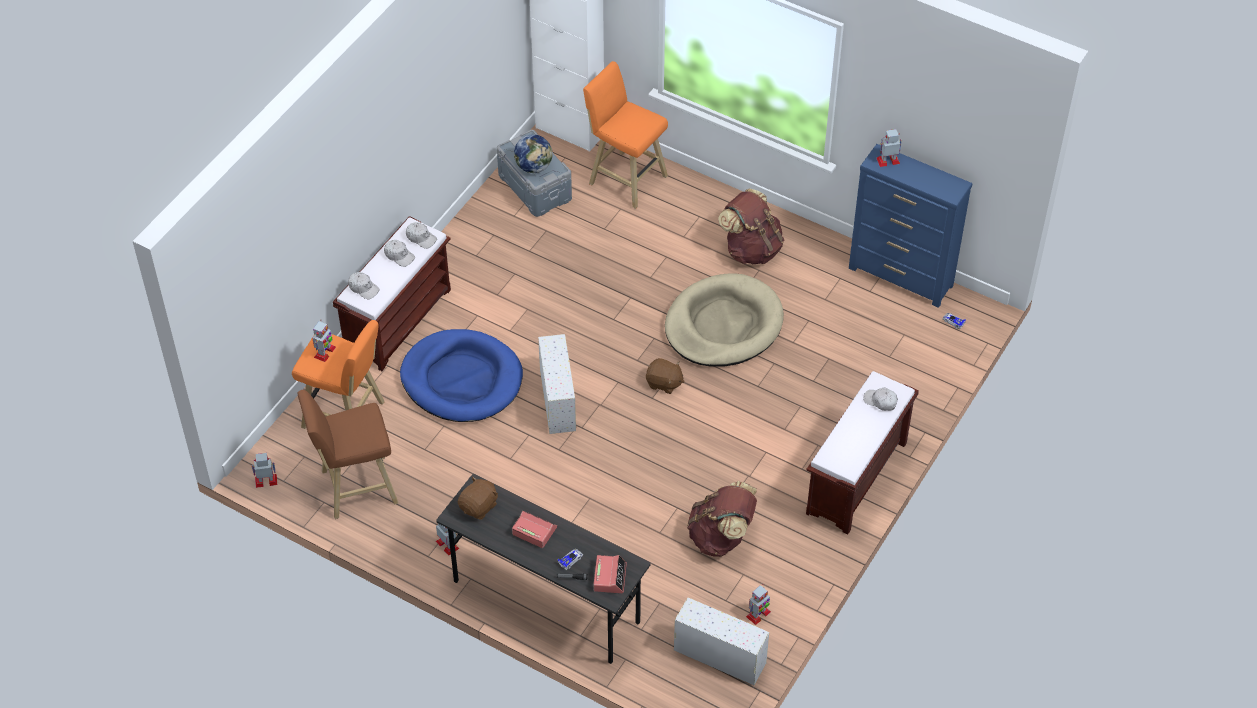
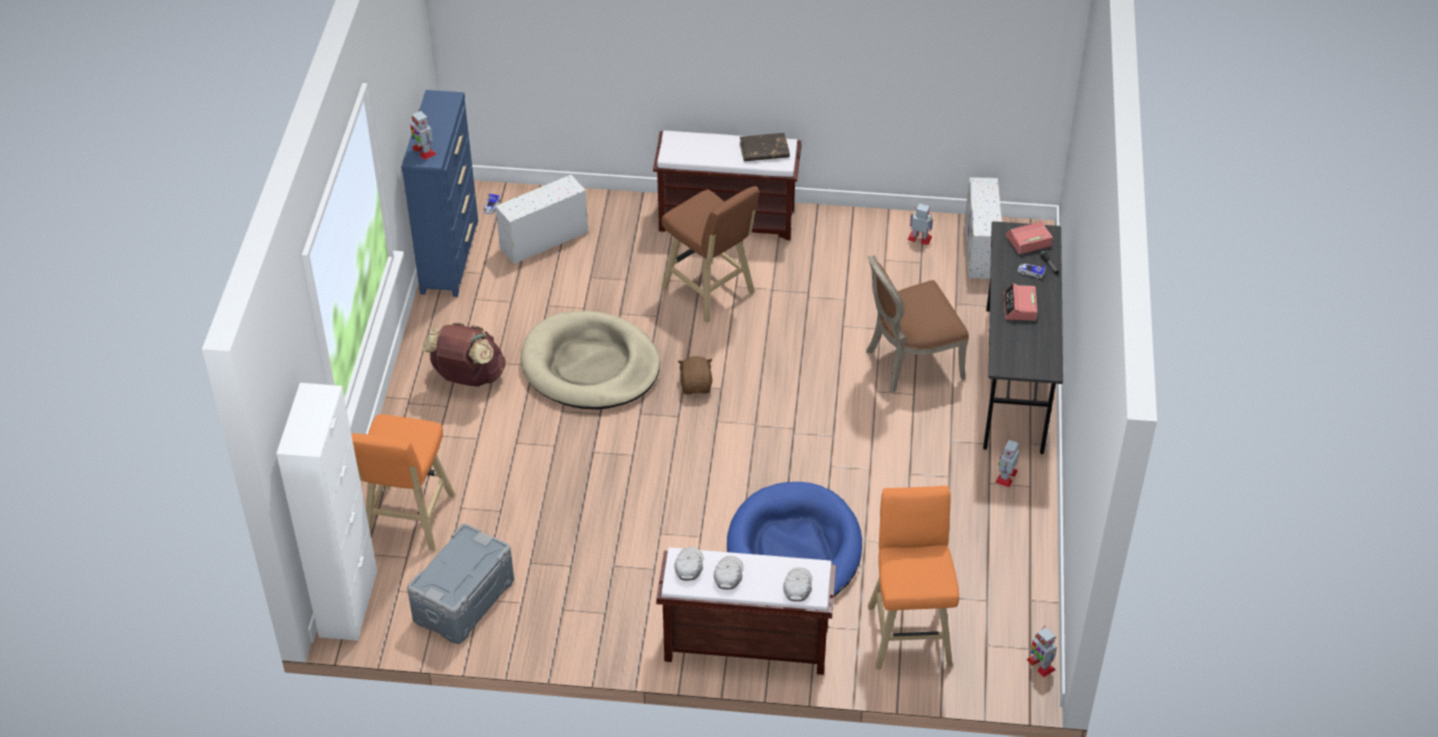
camera: 115 degrees left, 5 degrees down
brown stool [298,390,398,519] -> brown stool moved to [662,186,759,323]
toy robot [312,321,336,362] -> none
brown plush toy [458,477,498,520] -> none
globe [514,134,553,173] -> none
white storage box [538,334,576,434] -> white storage box moved to [496,175,588,265]
brown backpack [687,481,757,557] -> none
white cap [863,388,898,411] -> none
none -> brown book [740,133,790,161]
none -> brown chair [866,255,969,393]

